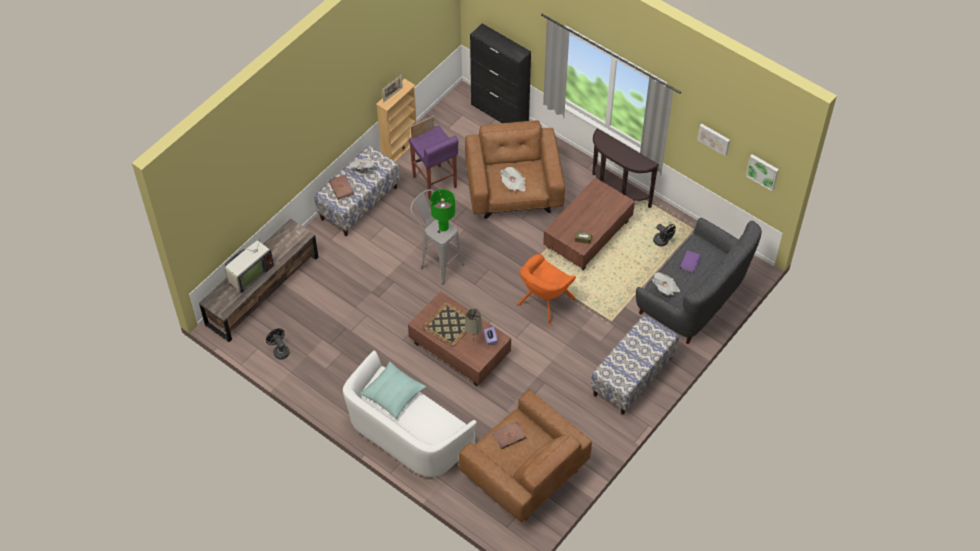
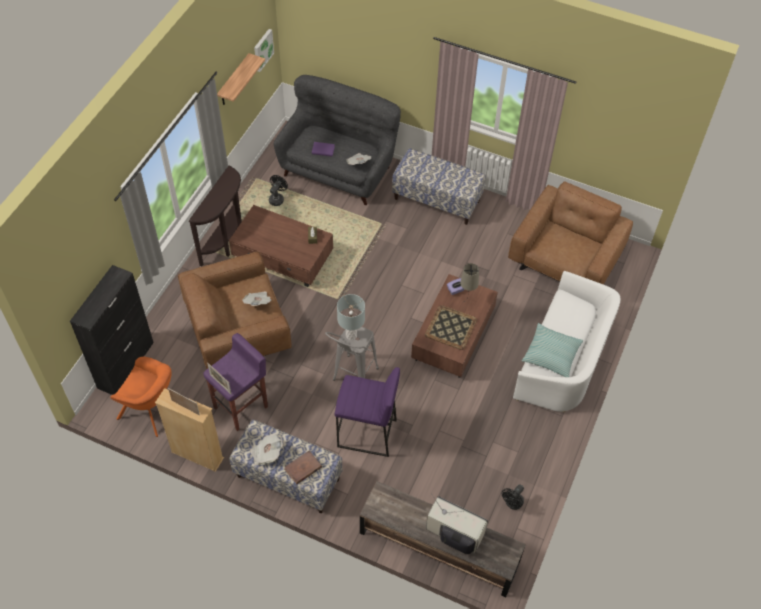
camera: 105 degrees left, 0 degrees up
green table lamp [430,189,455,231] -> grey table lamp [337,294,365,340]
brown book [492,422,526,449] -> none
orange armchair [517,254,576,326] -> orange armchair moved to [110,357,171,437]
picture [697,124,730,156] -> shelf [217,53,265,105]
none -> purple stool [334,367,400,457]

